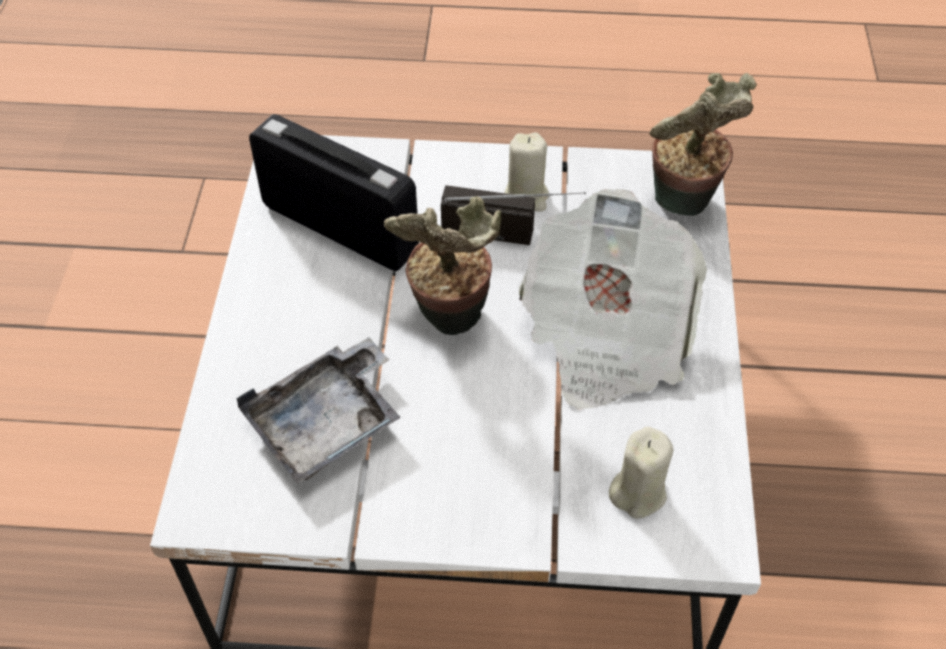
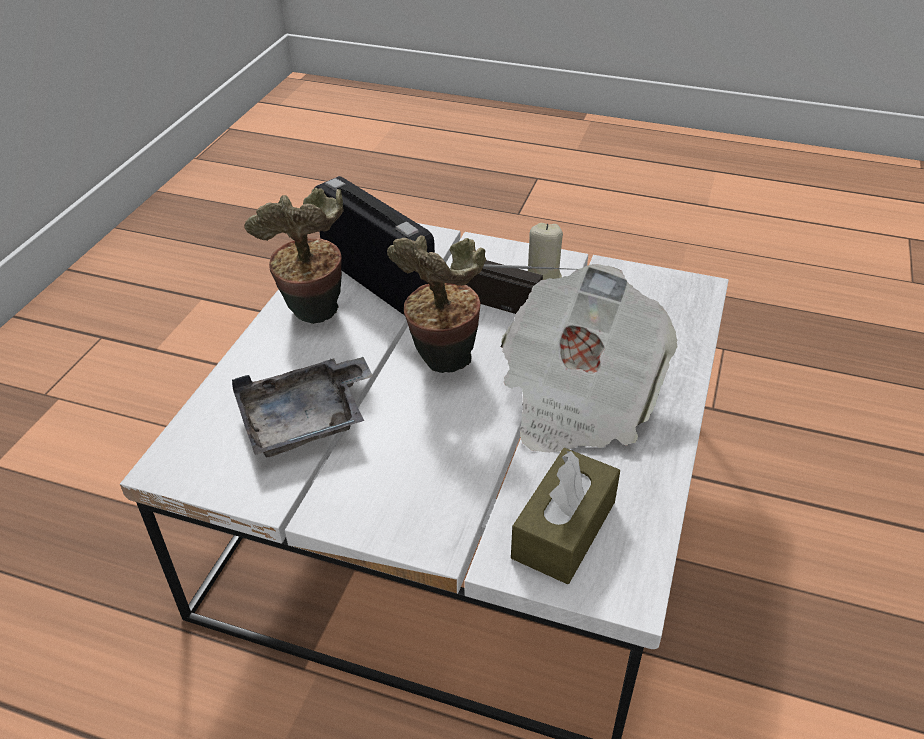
camera: 15 degrees right, 10 degrees down
beige candle [609,427,674,519] -> brown tissue box [511,448,620,584]
potted plant [649,73,757,216] -> potted plant moved to [244,188,344,324]

